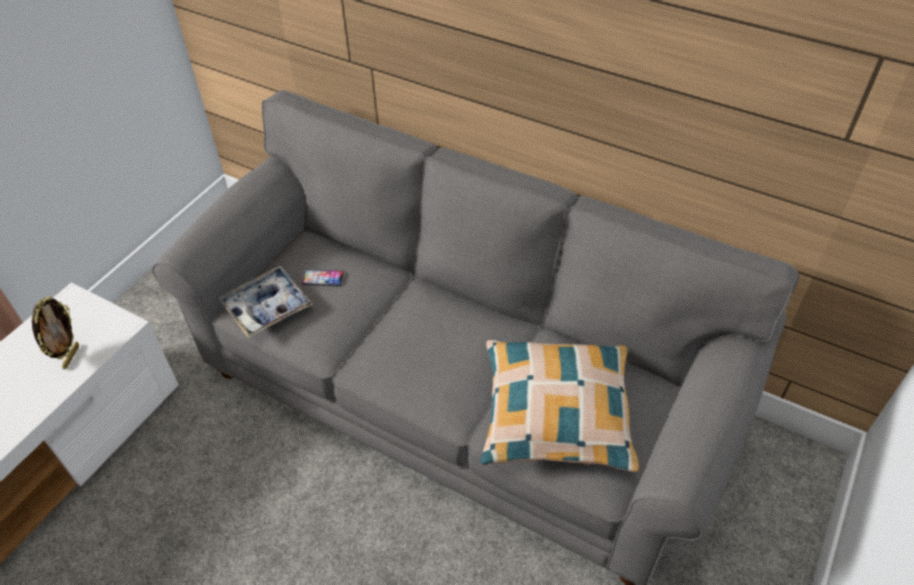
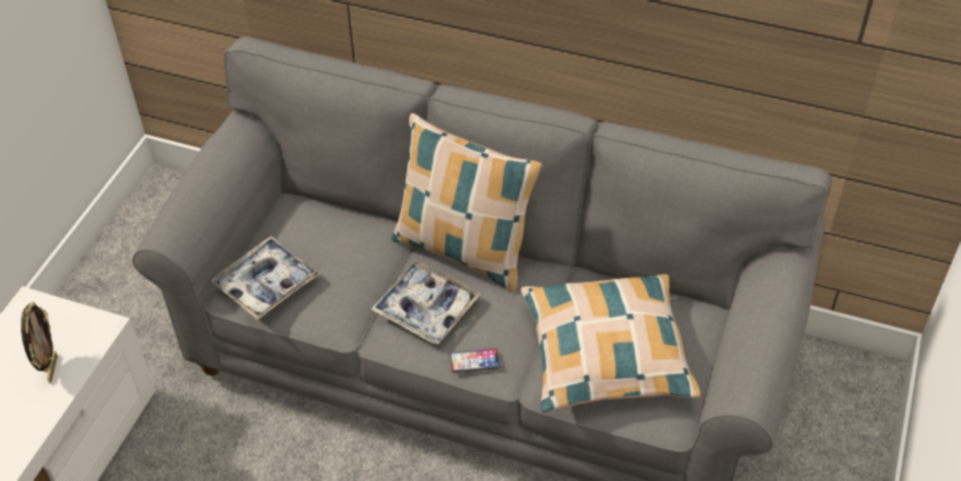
camera: 10 degrees left, 0 degrees up
phone [302,270,344,286] -> phone moved to [450,349,500,373]
none -> tray [371,260,481,344]
none -> pillow [392,113,543,292]

